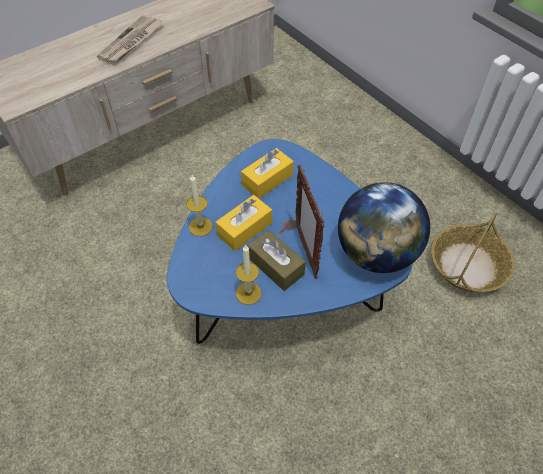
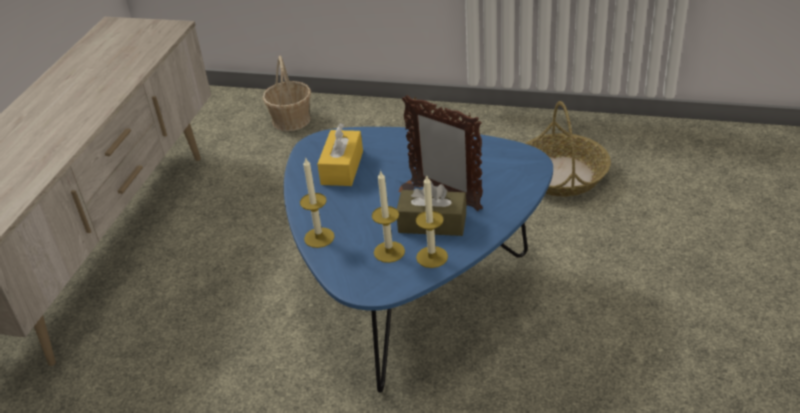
camera: 35 degrees left, 15 degrees down
newspaper [97,15,163,64] -> none
yellow tissue box [215,195,272,251] -> none
globe [338,182,430,273] -> none
none -> basket [263,56,311,131]
none -> candle [372,170,405,263]

